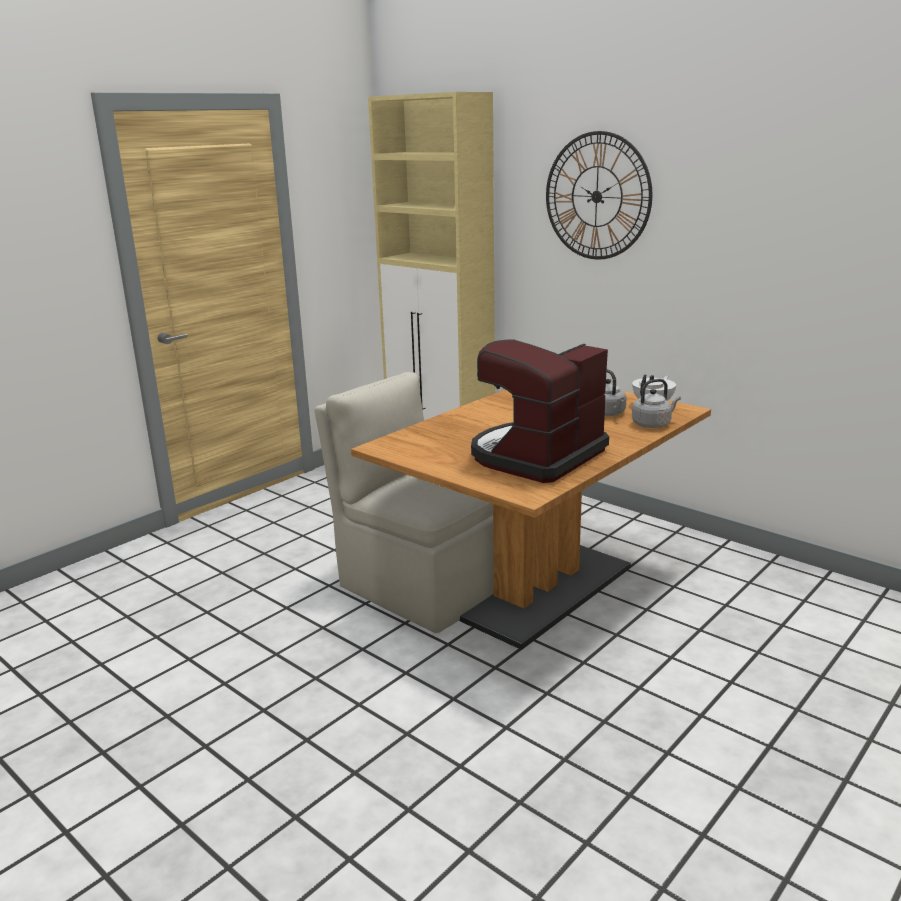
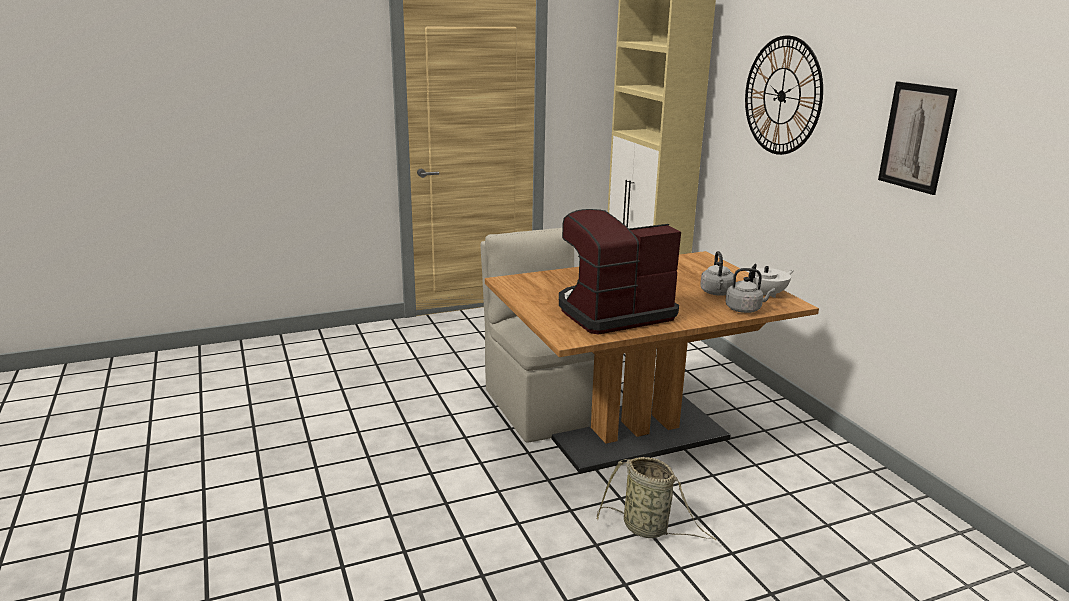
camera: 25 degrees right, 0 degrees up
none -> basket [596,457,716,540]
none -> picture [878,81,957,195]

